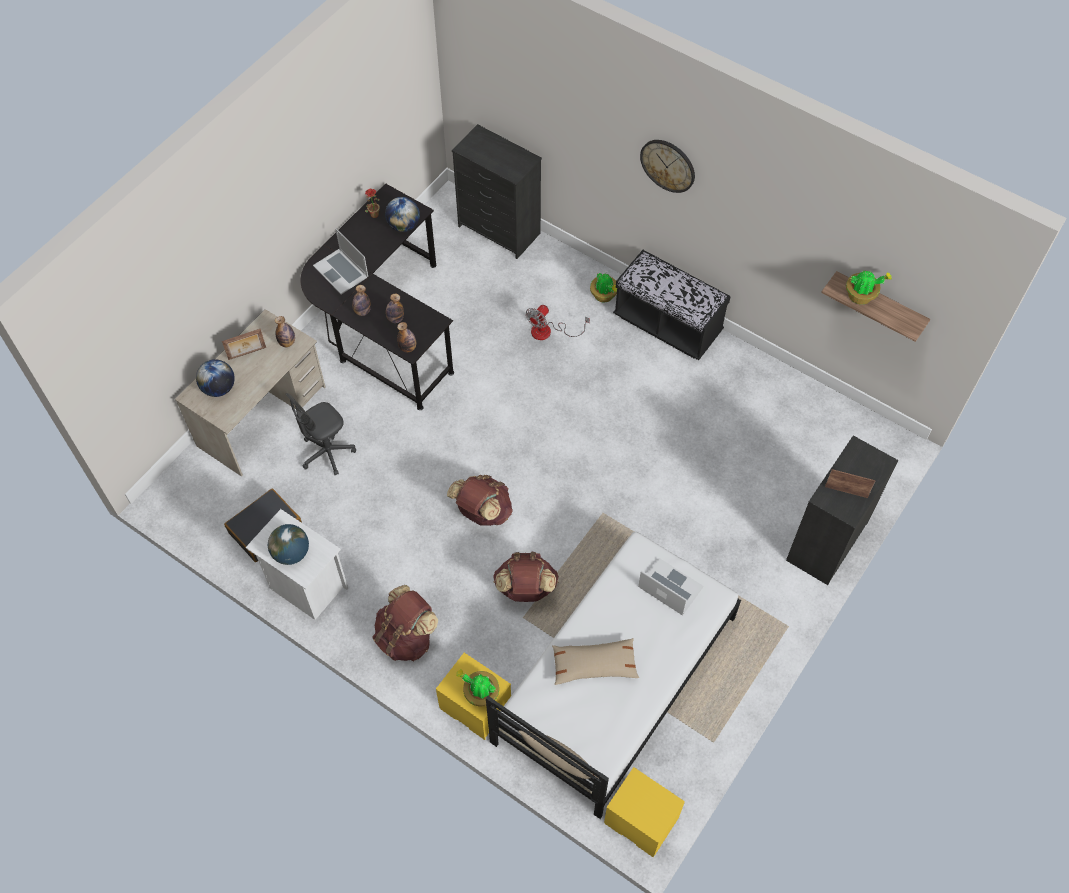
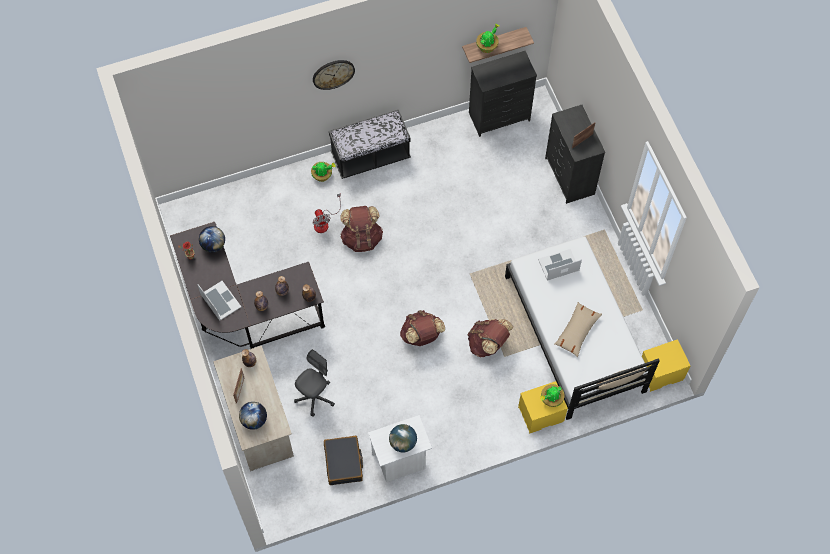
camera: 55 degrees left, 5 degrees up
grey office chair [286,393,356,475] -> grey office chair turned 135 degrees counterclockwise [294,349,335,416]
laptop [313,229,368,294] -> laptop turned 120 degrees counterclockwise [197,281,241,321]
brown backpack [372,585,438,661] -> brown backpack moved to [340,206,383,252]
black dresser [452,124,542,259] -> black dresser moved to [469,51,537,137]

